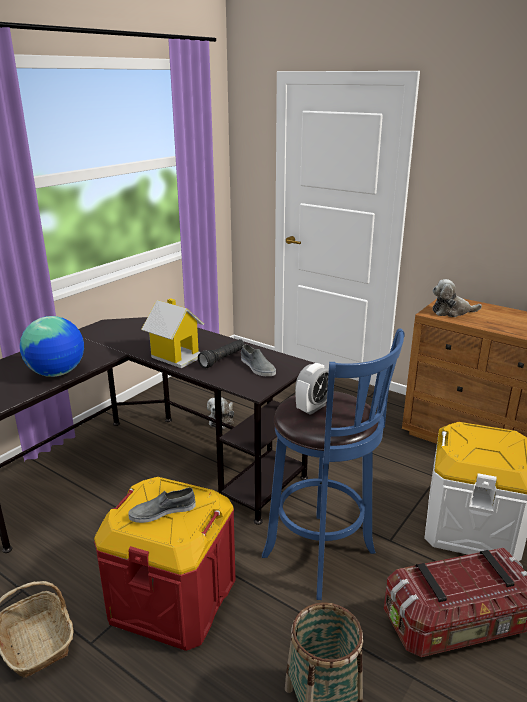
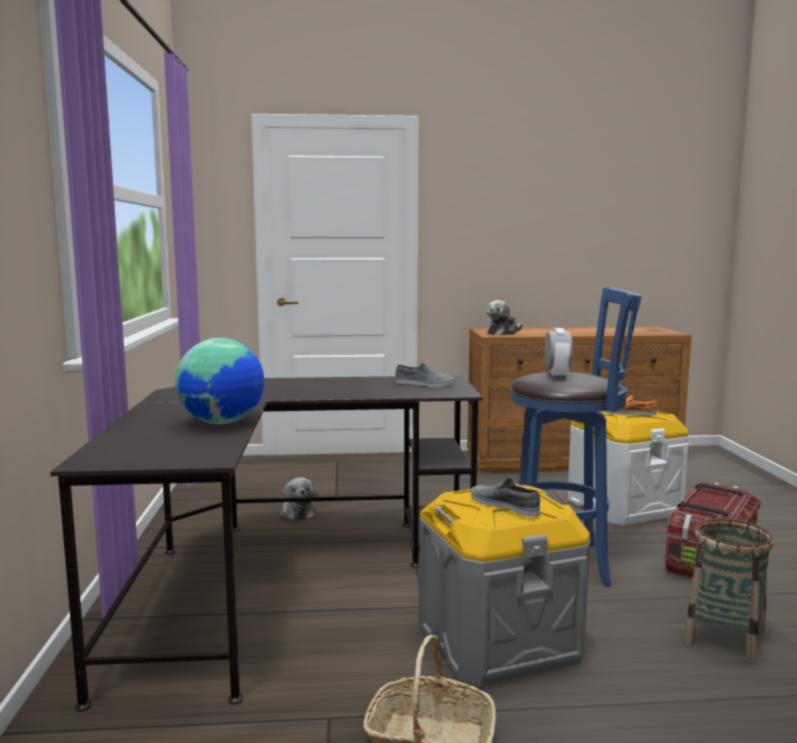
camera: 40 degrees left, 15 degrees down
red storage box [94,477,236,651] -> grey storage box [419,484,591,687]
grey shoe [128,487,196,523] -> grey shoe turned 105 degrees clockwise [471,478,540,517]
toy house [141,298,204,368] -> none
black flashlight [198,339,245,368] -> none
none -> orange shoe [603,395,657,415]

